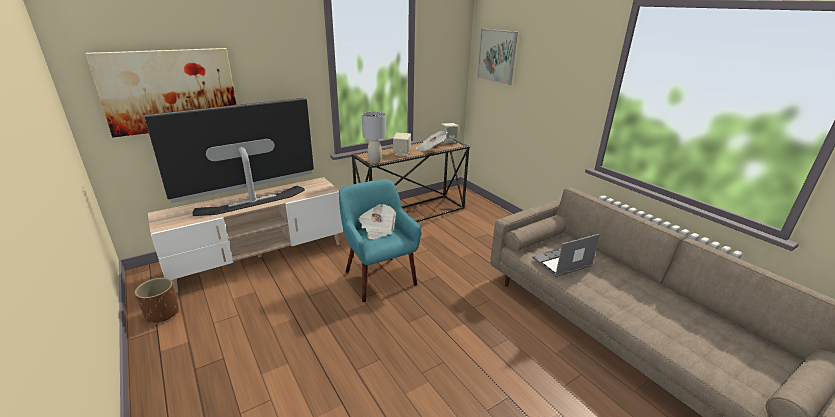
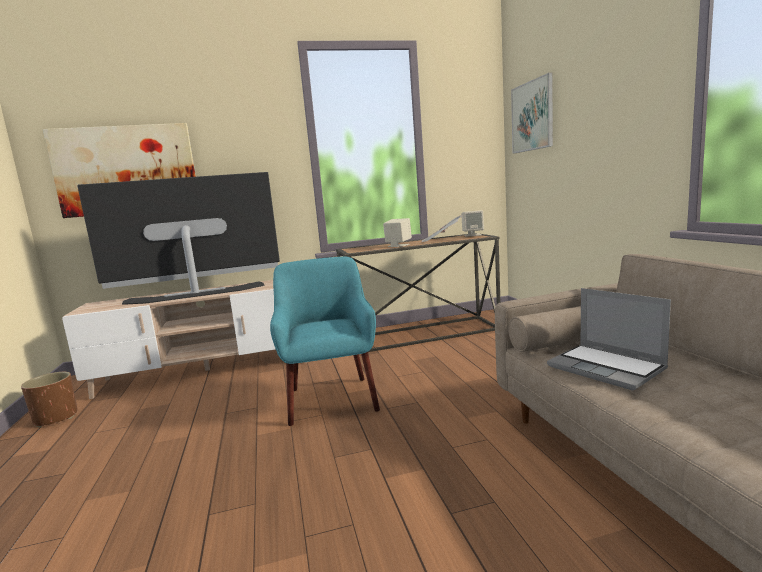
camera: 20 degrees right, 15 degrees down
newspaper [359,204,396,239] -> none
grey table lamp [362,112,386,163] -> none
laptop [532,233,600,277] -> laptop turned 120 degrees counterclockwise [547,288,671,391]

